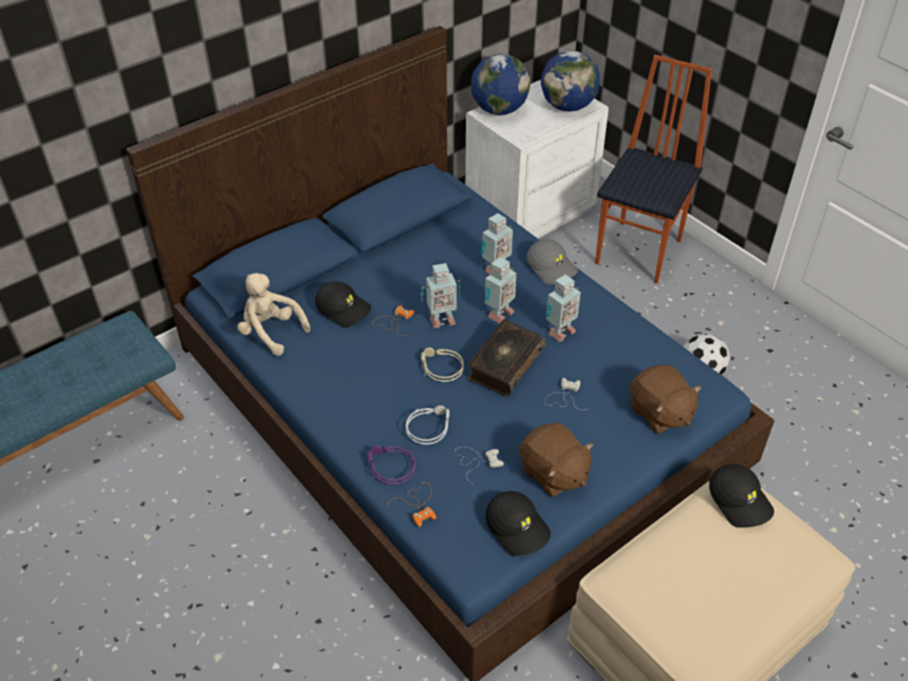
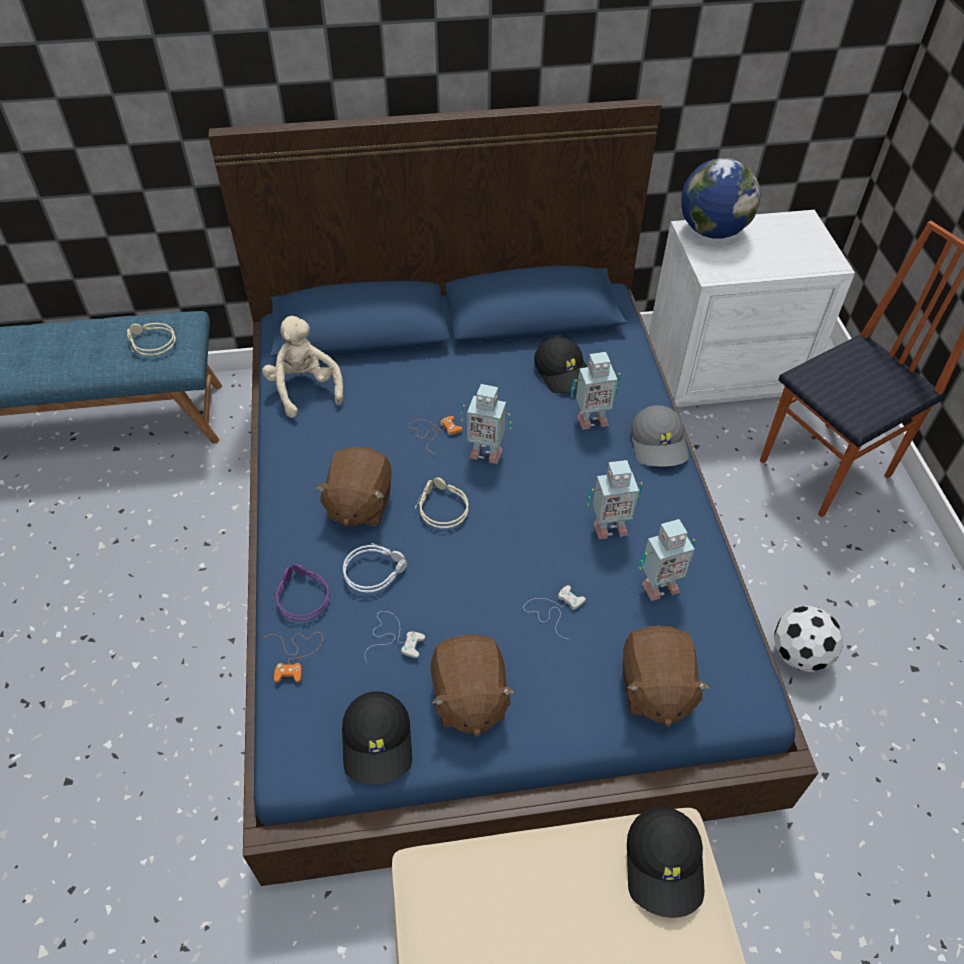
camera: 30 degrees right, 5 degrees up
black cap [315,281,371,328] -> black cap moved to [534,337,587,393]
book [467,319,546,397] -> none
toy robot [485,257,517,324] -> toy robot moved to [639,519,696,601]
globe [541,50,600,112] -> none
none -> beige headphones [127,323,176,356]
none -> brown plush toy [314,447,392,526]

